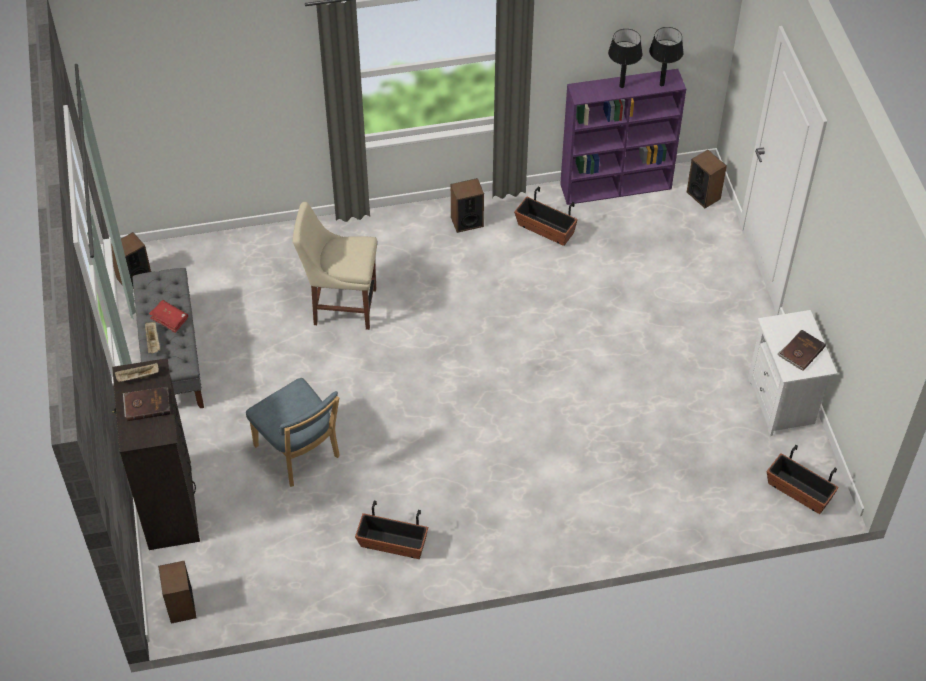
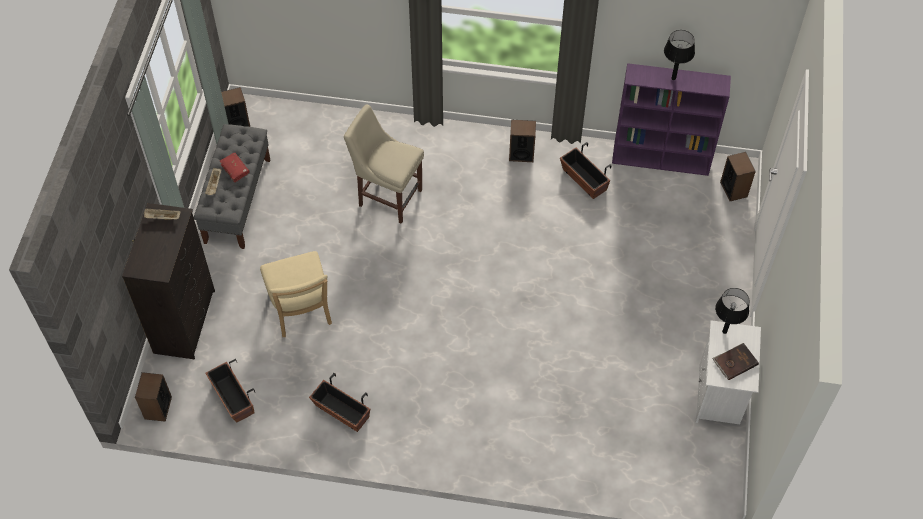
camera: 20 degrees right, 5 degrees up
brown book [123,387,170,421] -> none
blue chair [246,378,340,487] -> beige chair [260,251,332,337]
black table lamp [649,27,684,86] -> black table lamp moved to [715,288,749,334]
planter [767,445,839,514] -> planter moved to [205,359,255,422]

